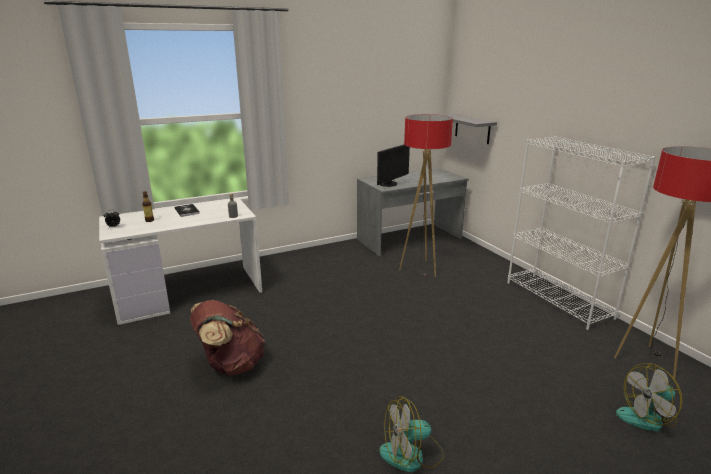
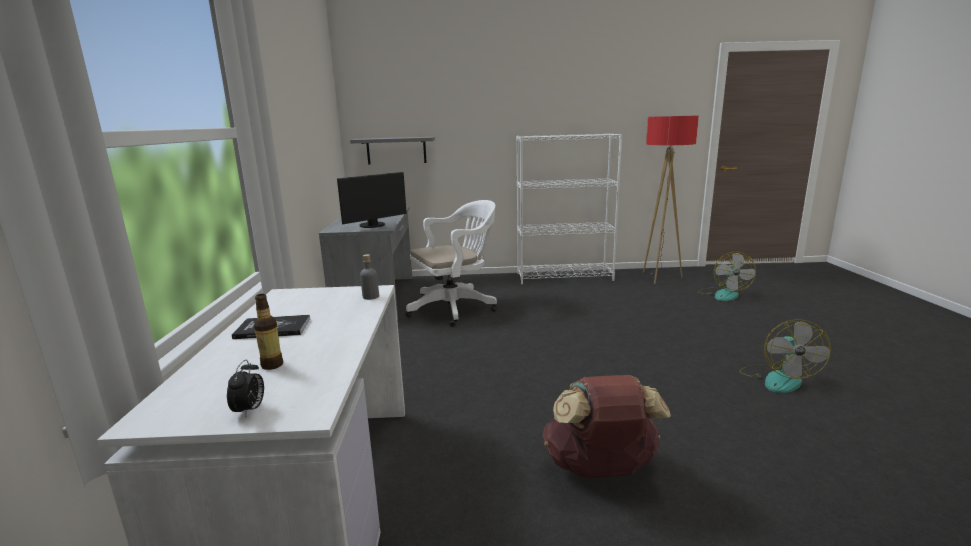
camera: 65 degrees left, 5 degrees down
monitor [377,145,410,187] -> monitor turned 75 degrees clockwise [337,172,407,228]
floor lamp [399,114,453,277] -> white office chair [405,200,497,327]

